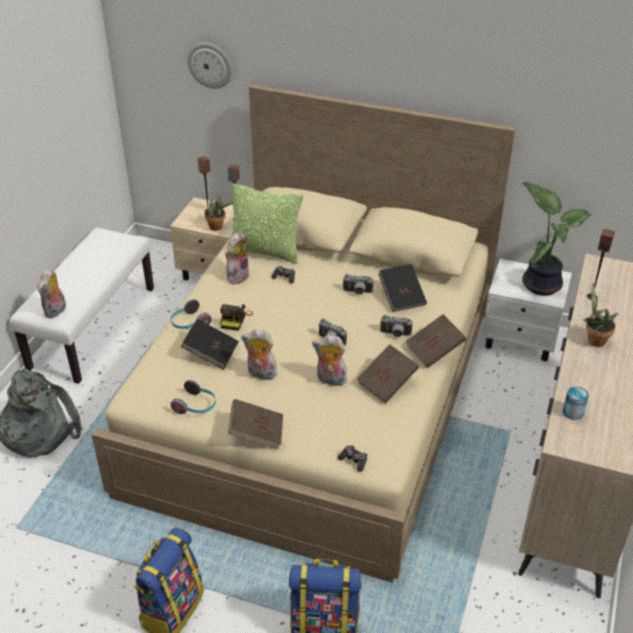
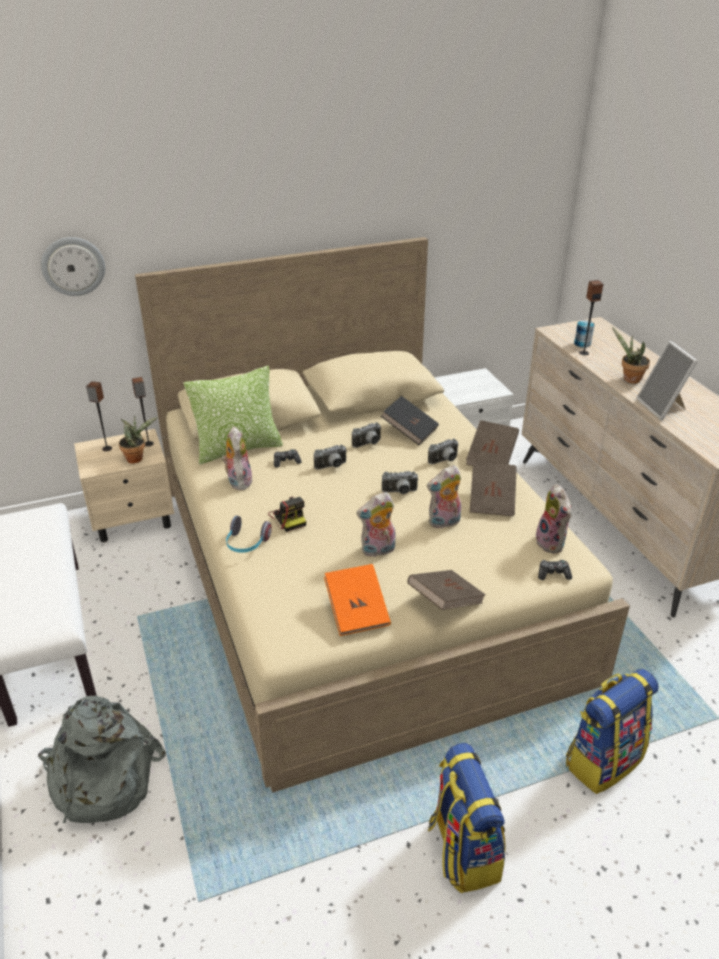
camera: 40 degrees left, 5 degrees down
plush toy [37,268,66,318] -> plush toy moved to [536,484,572,553]
headphones [170,380,216,414] -> orange book [324,564,391,636]
black book [181,319,239,370] -> none
potted plant [522,182,591,296] -> none
can [563,386,588,420] -> can moved to [574,320,594,348]
none -> camera [314,445,347,470]
none -> picture frame [636,341,698,420]

